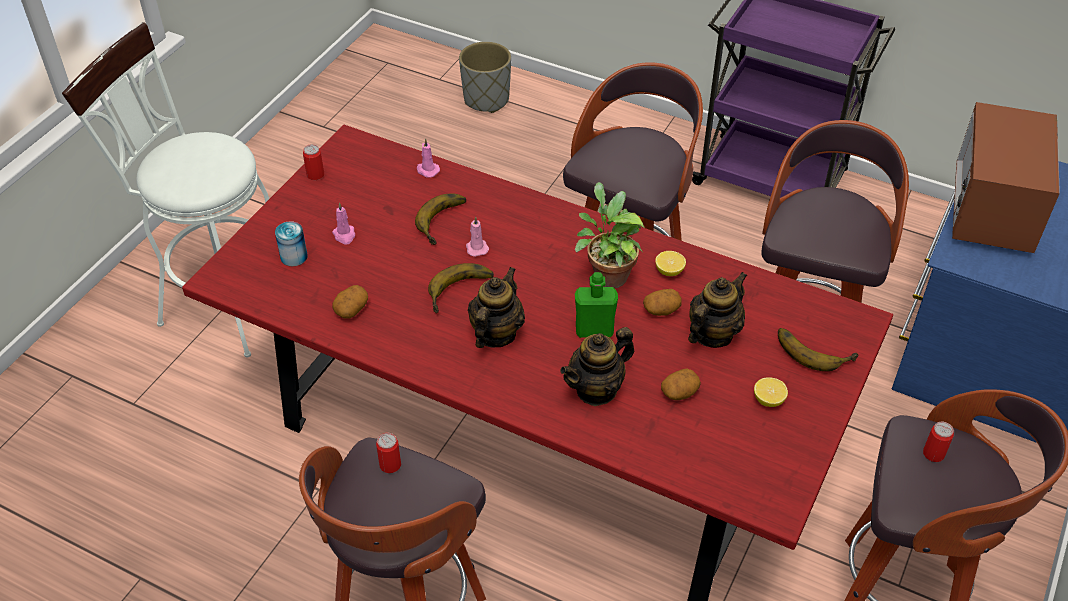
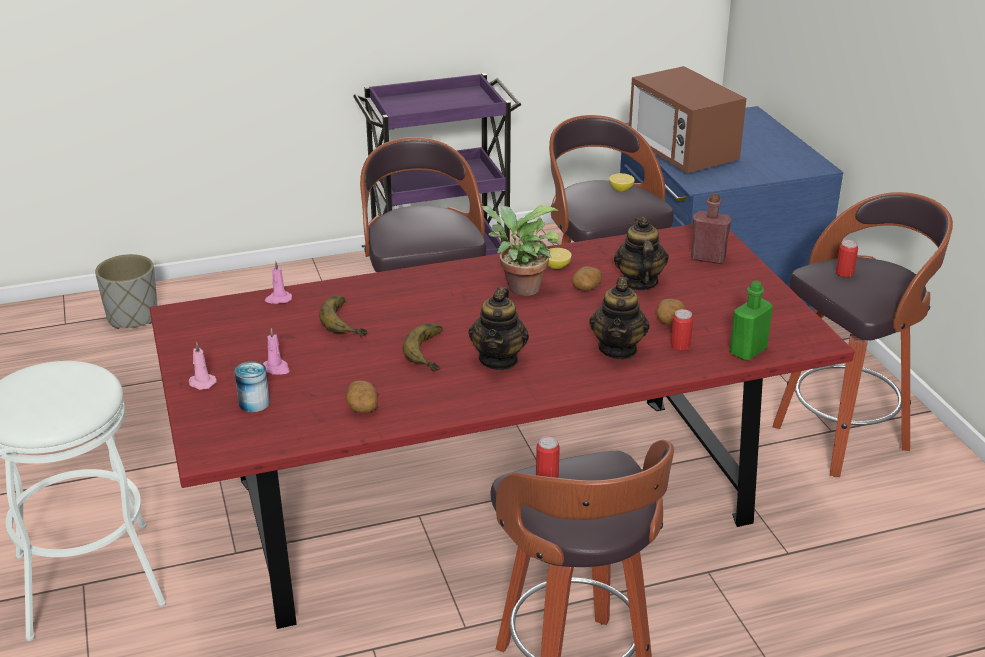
camera: 45 degrees left, 15 degrees down
can [303,144,324,180] -> can moved to [671,309,693,351]
pink candle [466,216,489,257] -> pink candle moved to [189,342,217,390]
teapot [468,267,525,348] -> teapot turned 150 degrees counterclockwise [468,287,529,370]
green bottle [575,272,618,338] -> green bottle moved to [730,281,773,361]
lemon [754,377,788,407] -> lemon moved to [609,173,634,192]
banana [778,328,859,371] -> red bottle [691,193,731,264]

